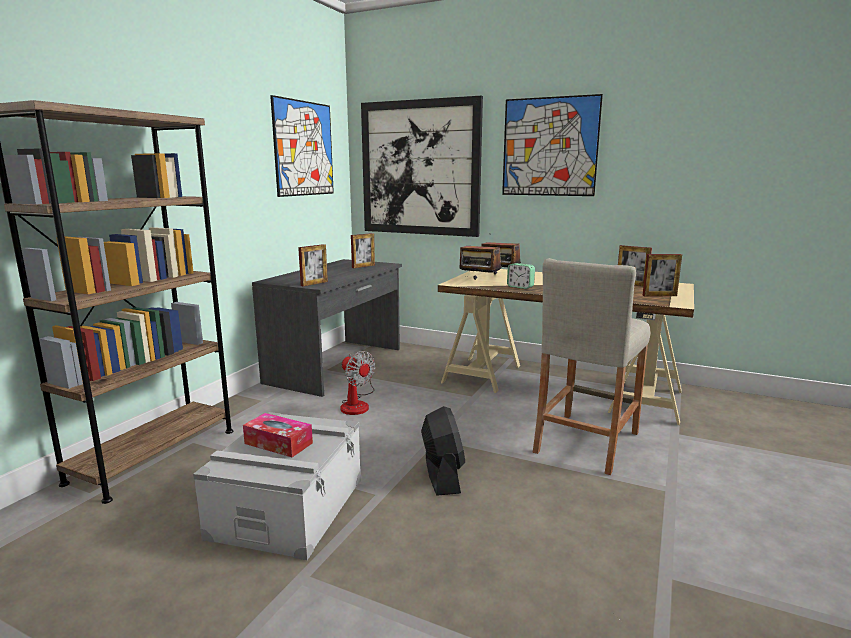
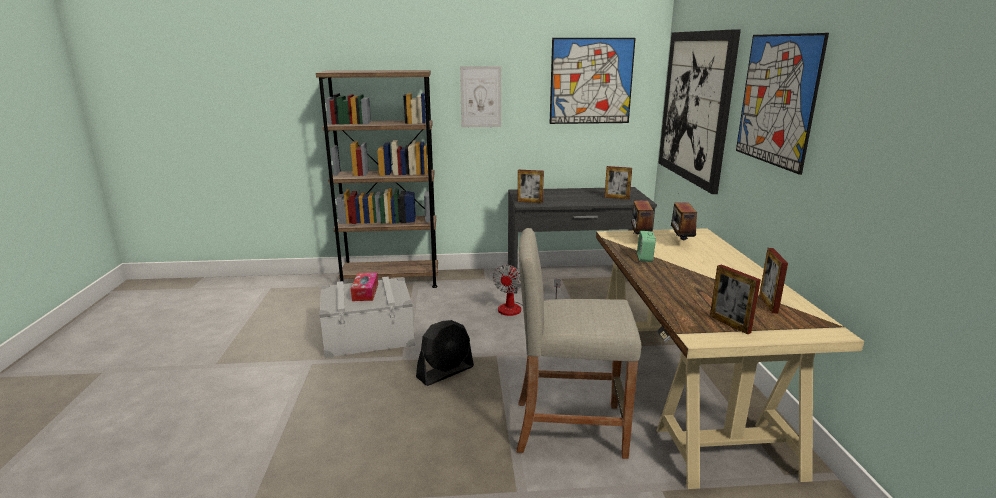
camera: 60 degrees right, 5 degrees up
none -> picture [460,66,501,127]

